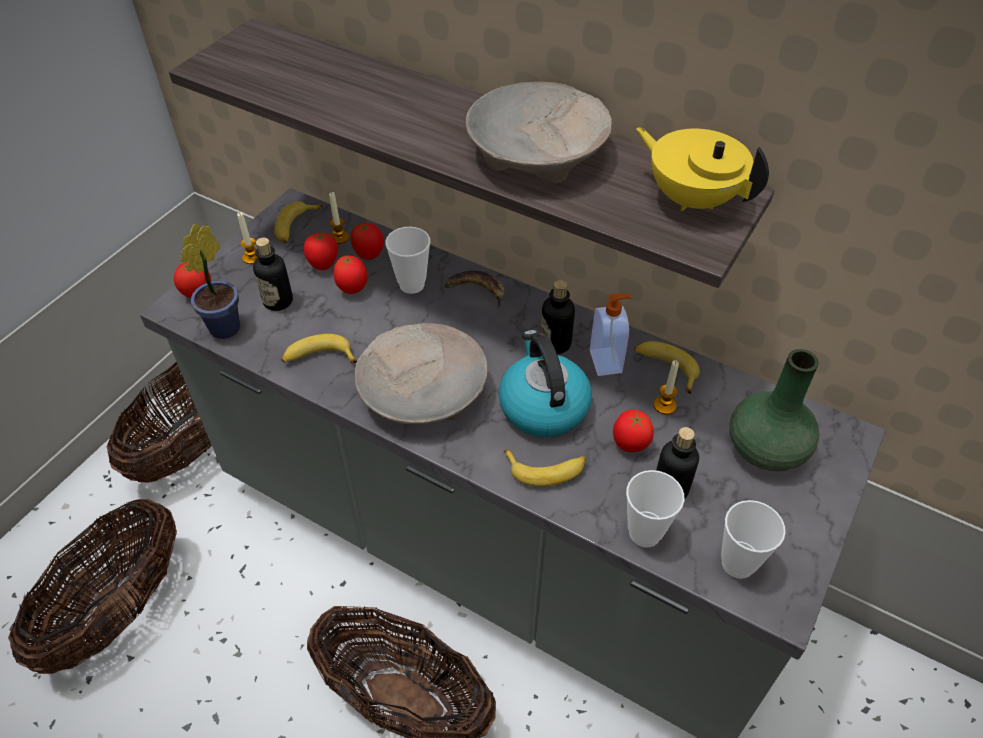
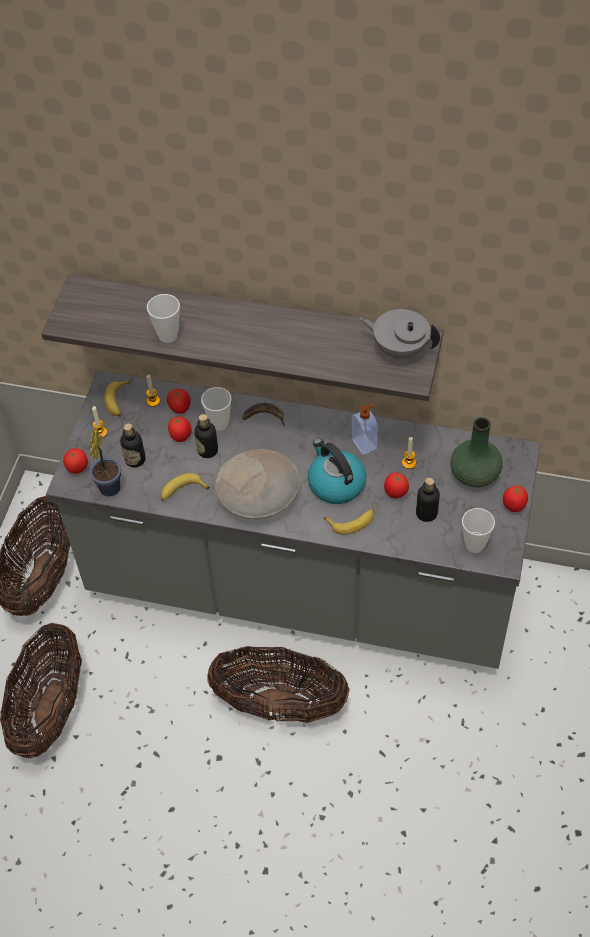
camera: 15 degrees left, 5 degrees up
tomato [304,232,338,270] -> tomato moved to [503,486,528,512]
beige bowl [466,82,612,184] -> none
bottle [540,280,575,354] -> bottle moved to [195,414,218,458]
cup [626,470,684,548] -> cup moved to [147,294,180,343]
banana [634,341,700,394] -> none
yellow teapot [636,127,769,212] -> grey teapot [360,309,440,359]

